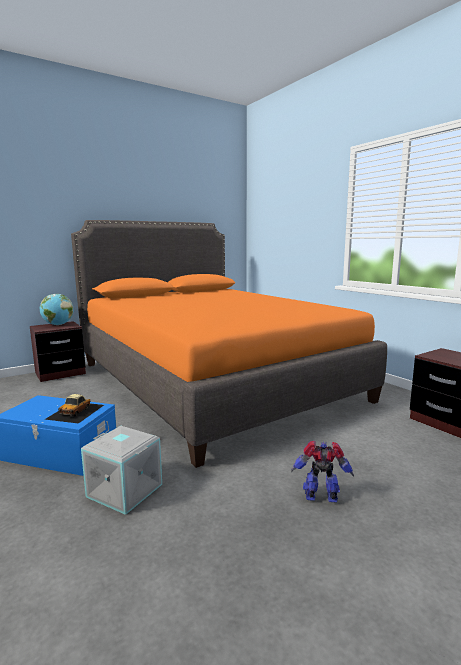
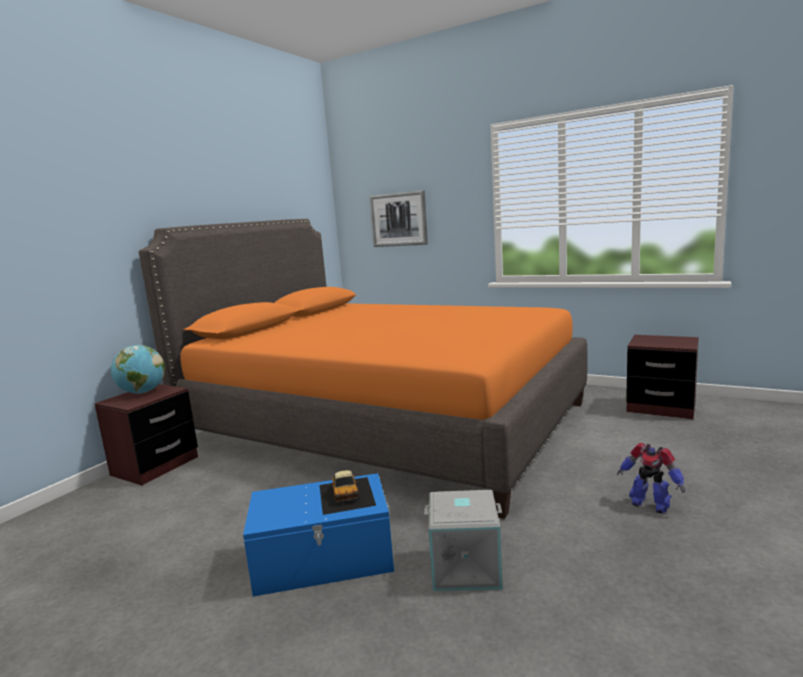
camera: 25 degrees left, 0 degrees up
toy robot [291,441,354,503] -> toy robot turned 120 degrees counterclockwise [617,443,685,514]
none -> picture [369,190,428,247]

